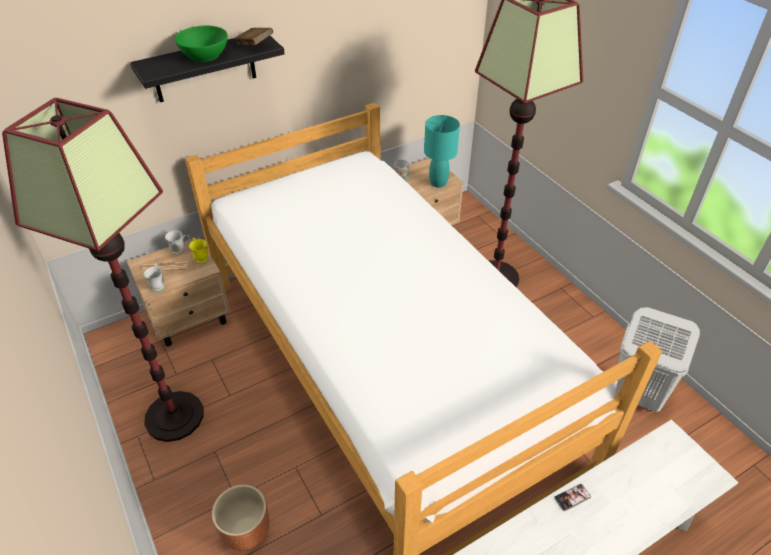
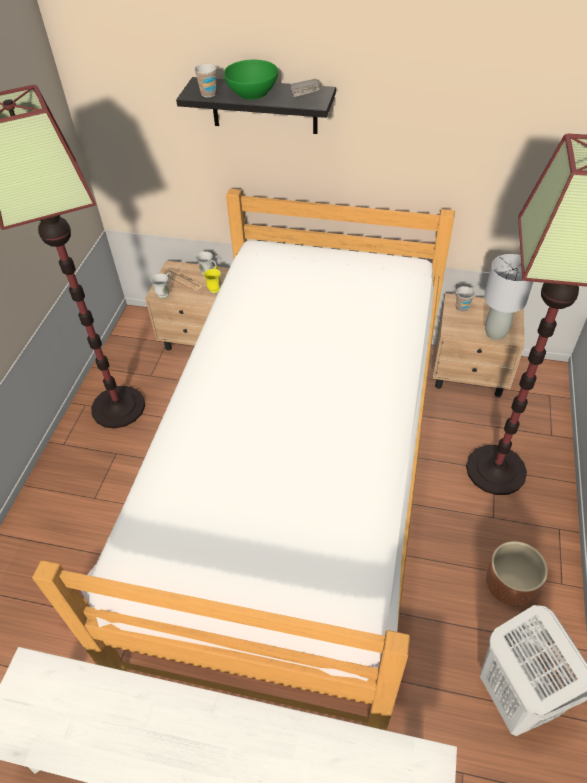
camera: 45 degrees right, 5 degrees up
brown planter [212,485,269,550] -> brown planter moved to [486,541,548,606]
brown book [234,28,273,45] -> grey book [290,79,320,97]
turquoise table lamp [424,115,460,188] -> grey table lamp [484,254,533,340]
phone [554,484,591,511] -> none
none -> cup [194,63,217,97]

